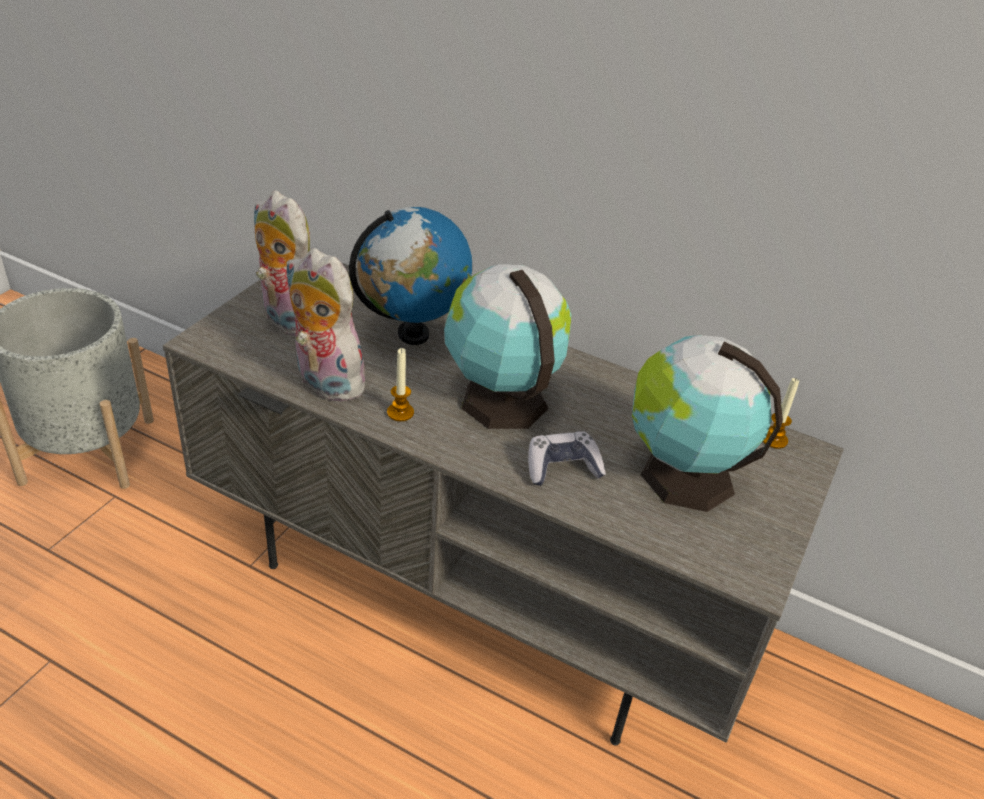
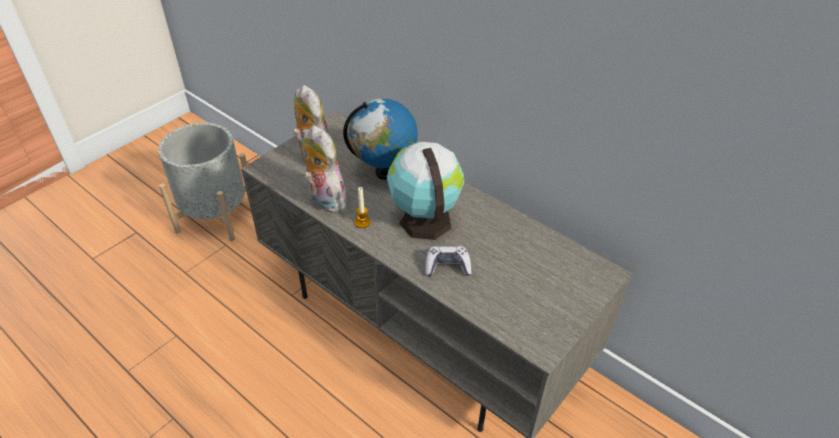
camera: 15 degrees right, 5 degrees up
globe [632,335,783,512] -> none
candle [763,378,799,449] -> none

